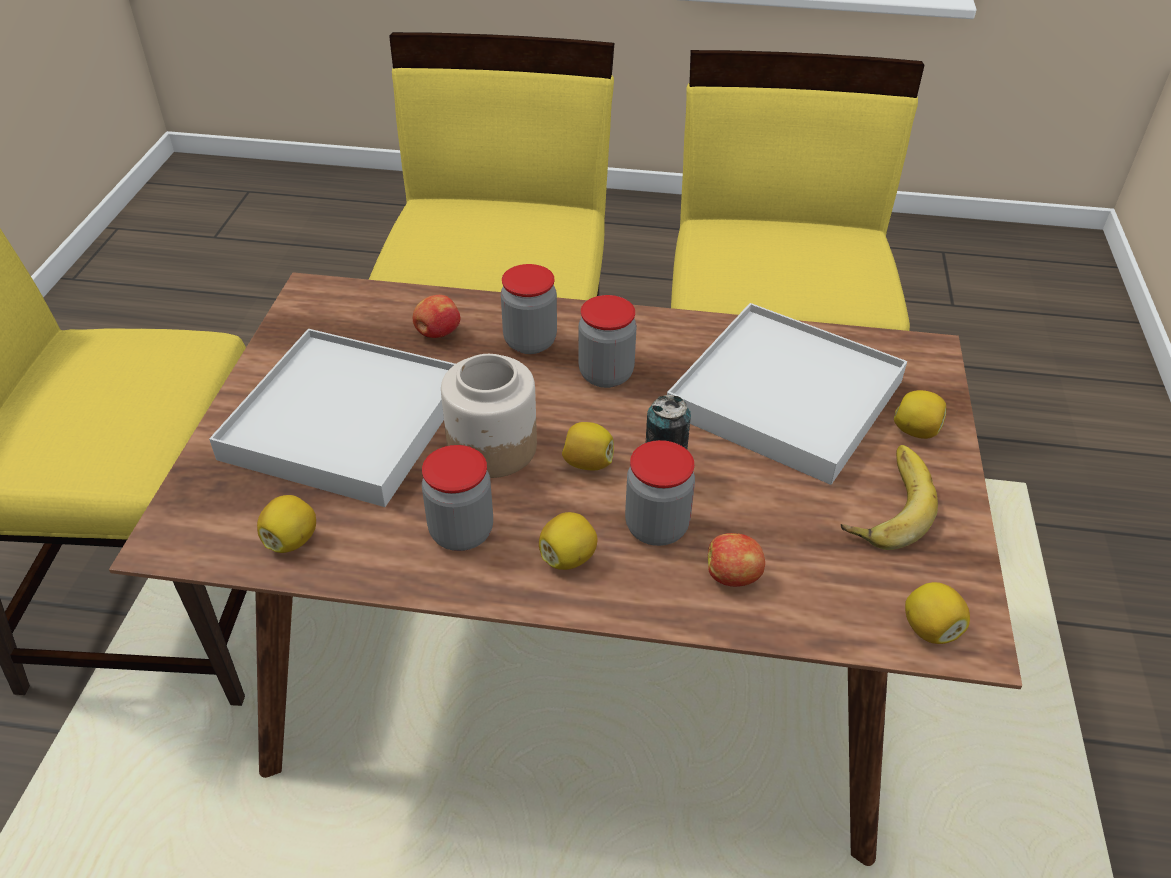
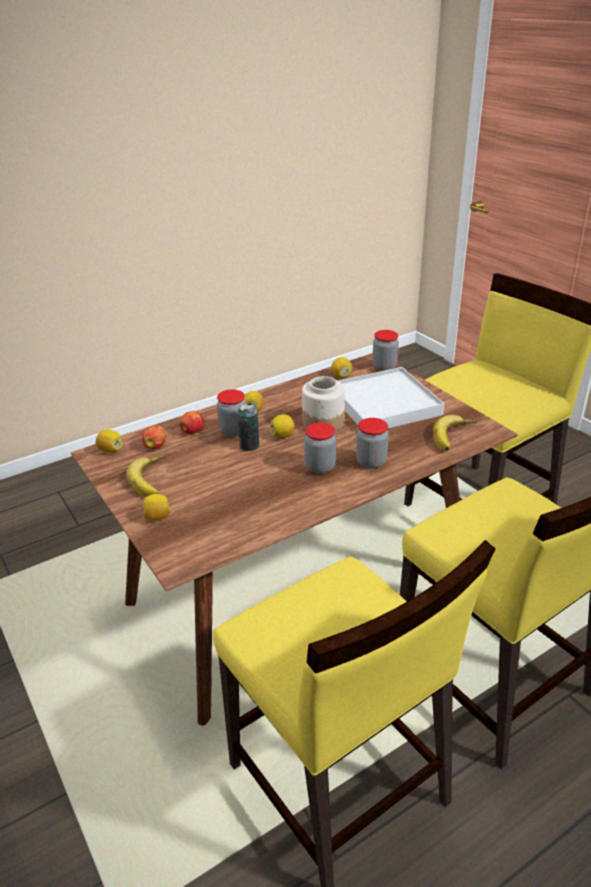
camera: 140 degrees right, 10 degrees down
apple [413,295,460,338] -> apple moved to [142,425,166,449]
jar [422,445,493,551] -> jar moved to [372,330,399,371]
white tray [667,303,907,485] -> none
none -> banana [433,414,477,451]

